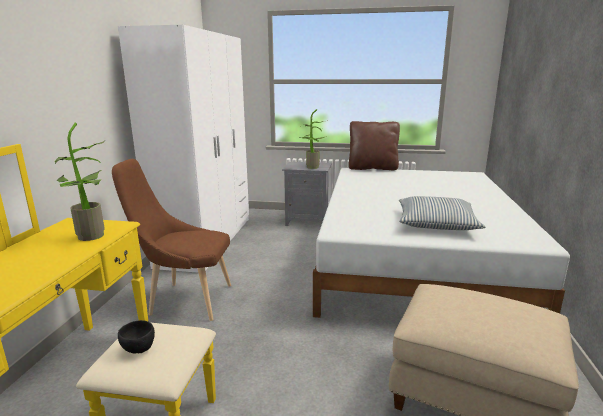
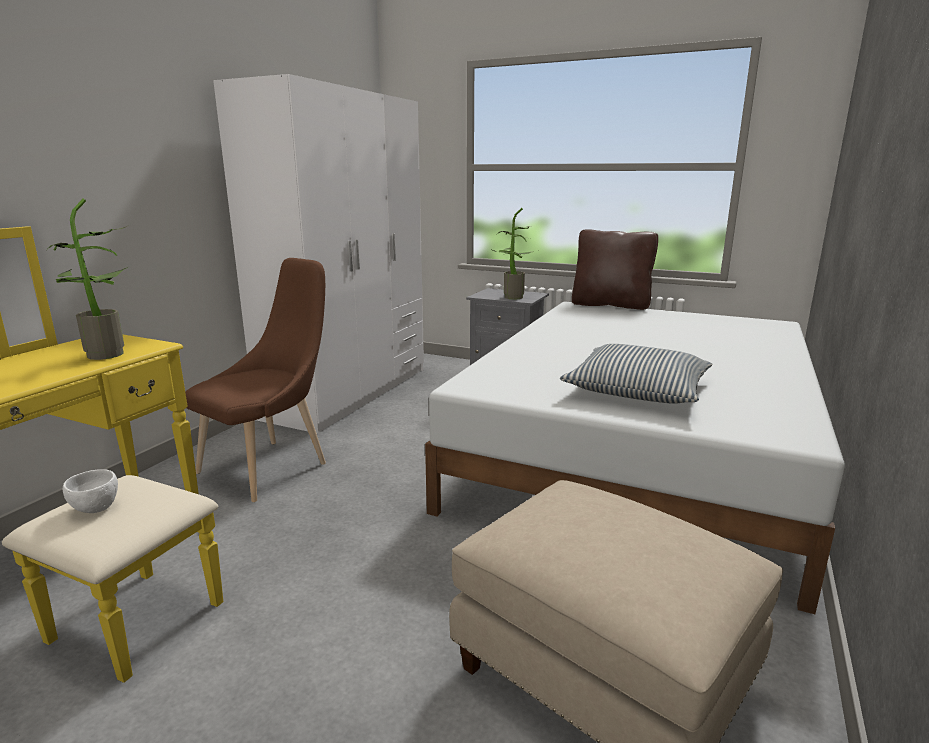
camera: 15 degrees right, 0 degrees up
brown chair [112,159,231,321] -> brown chair turned 105 degrees clockwise [185,258,326,502]
black bowl [118,320,155,353] -> white bowl [63,469,118,513]

